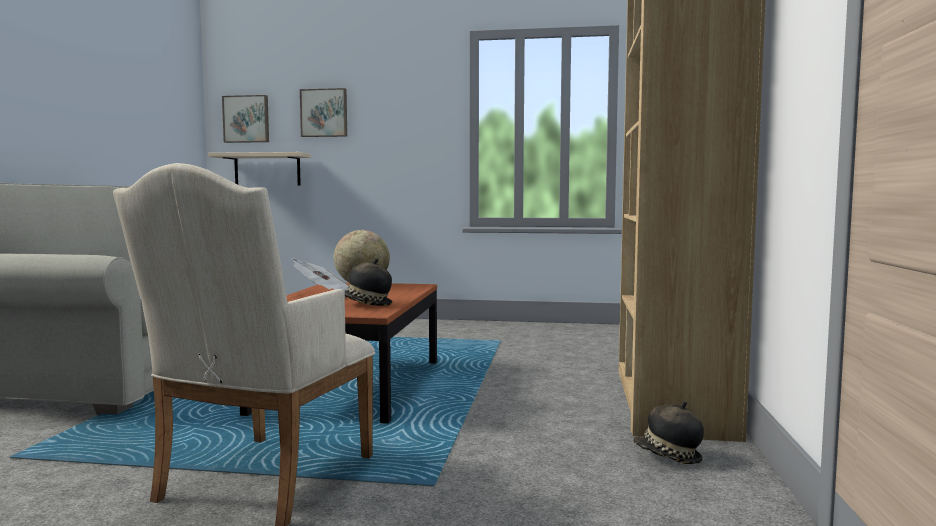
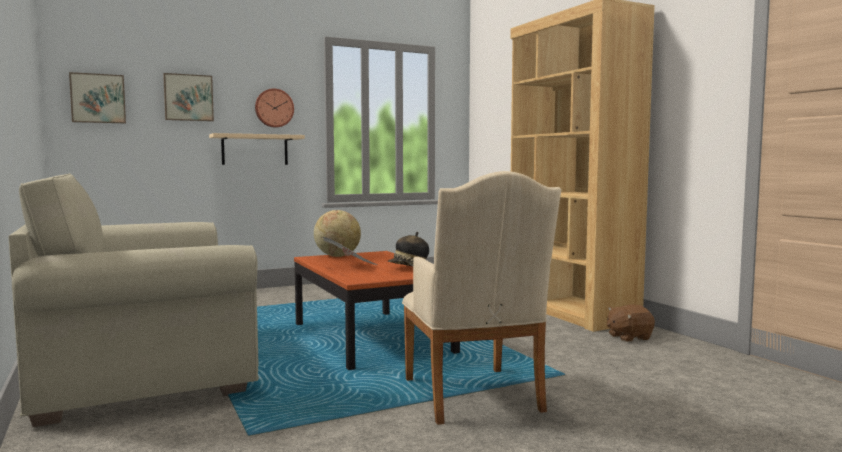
camera: 35 degrees left, 0 degrees up
beige shelf [208,152,311,186] -> beige shelf moved to [209,133,305,165]
hat [633,401,704,464] -> brown plush toy [607,305,655,342]
none -> wall clock [255,89,294,128]

